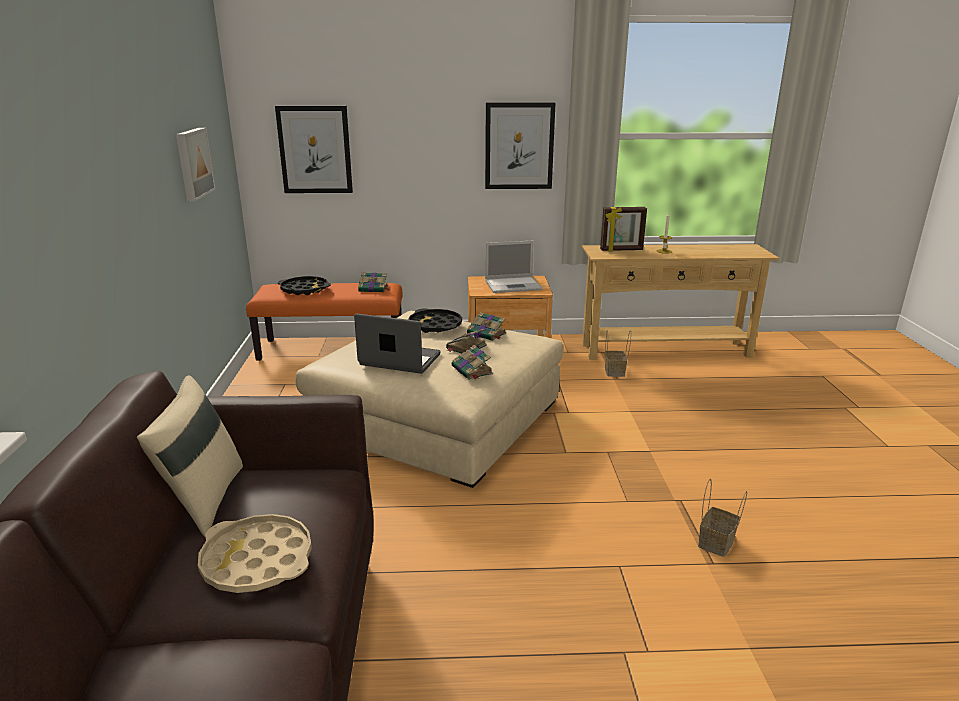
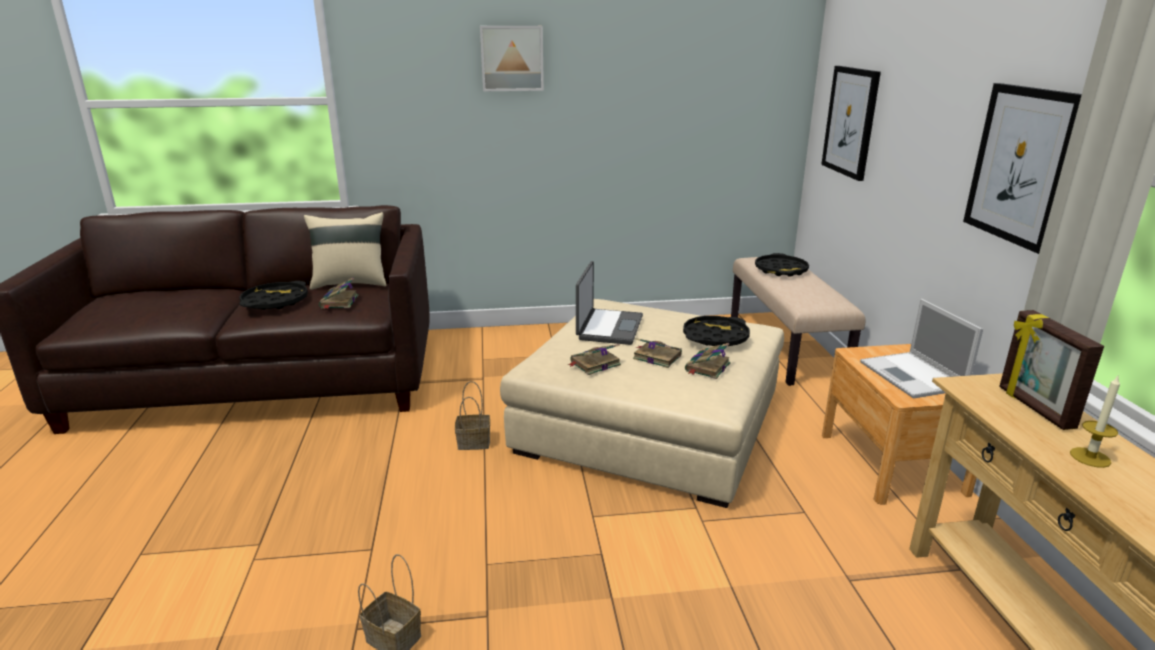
camera: 85 degrees right, 0 degrees up
picture [176,128,216,201] -> picture moved to [480,26,544,91]
beige tray [198,514,312,593] -> black tray [239,281,308,310]
orange bench [246,283,403,361] -> beige bench [731,257,865,386]
book [358,272,388,292] -> book moved to [319,278,359,309]
basket [605,330,631,377] -> basket moved to [455,381,490,450]

